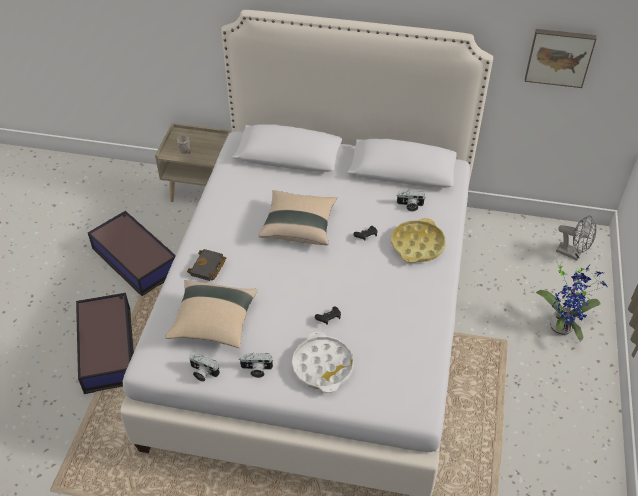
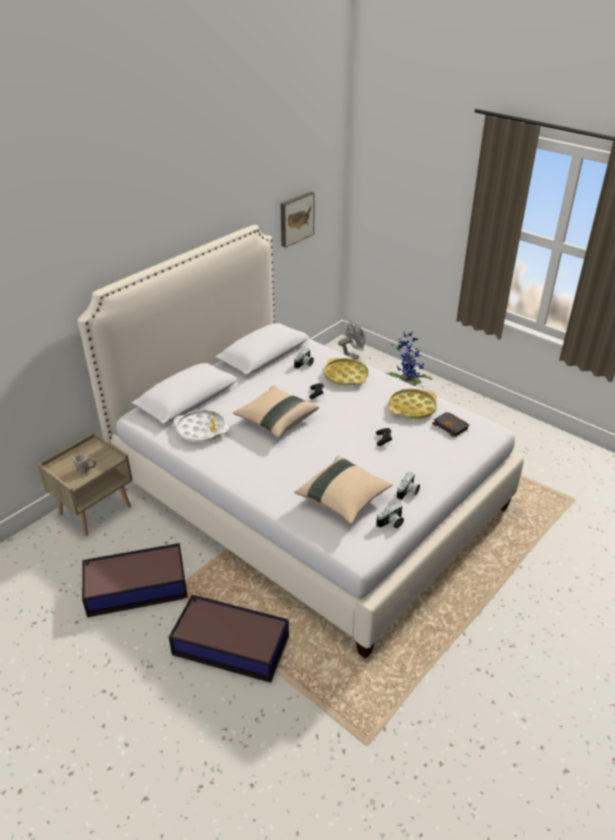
camera: 60 degrees left, 10 degrees down
black book [187,249,226,281] -> black book moved to [432,412,469,437]
white tray [292,332,354,393] -> white tray moved to [173,410,229,442]
none -> yellow tray [389,389,437,419]

